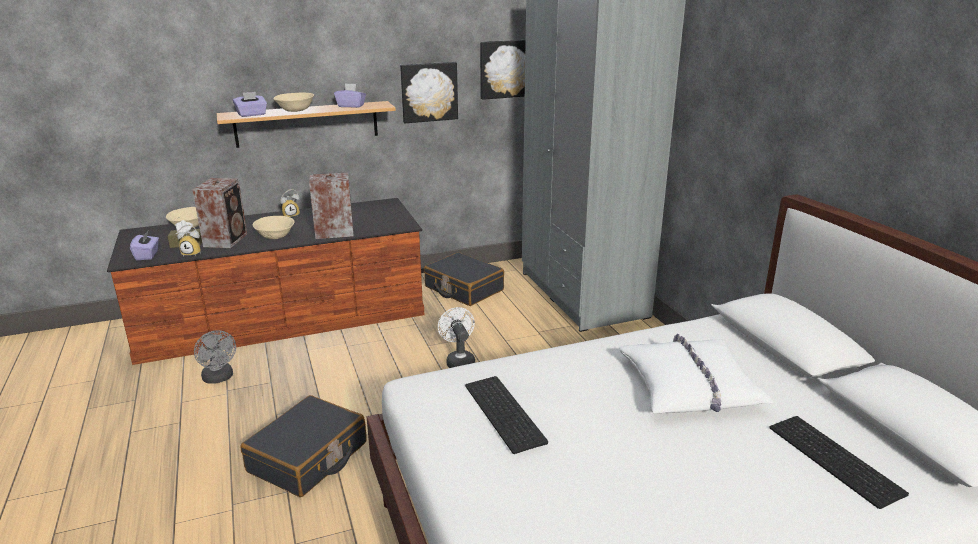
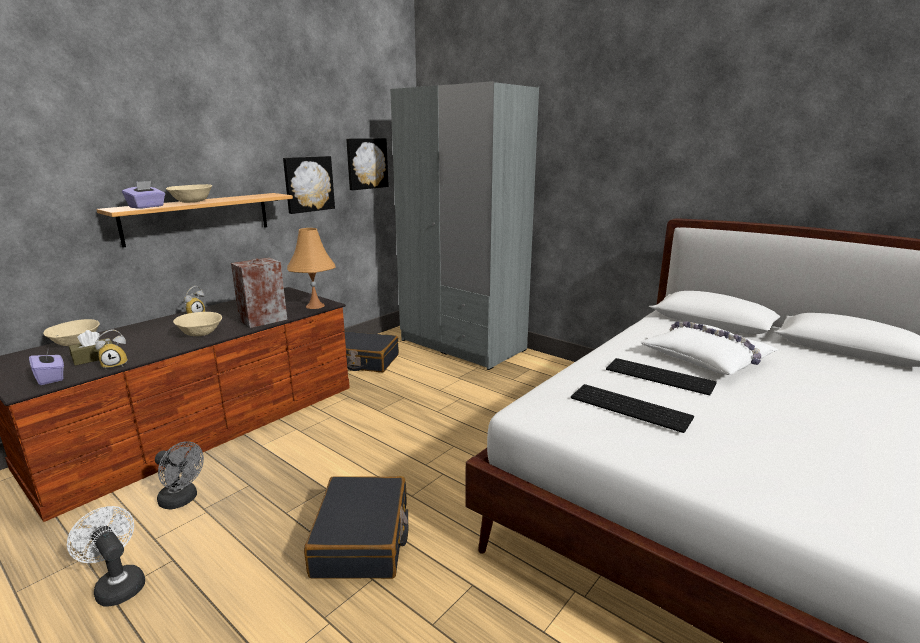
camera: 30 degrees left, 5 degrees down
speaker [192,178,247,248] -> none
purple tissue box [334,83,366,108] -> none
white fan [438,307,475,368] -> white fan moved to [67,506,145,607]
keyboard [770,416,909,509] -> keyboard moved to [606,358,717,395]
none -> orange table lamp [287,228,336,309]

